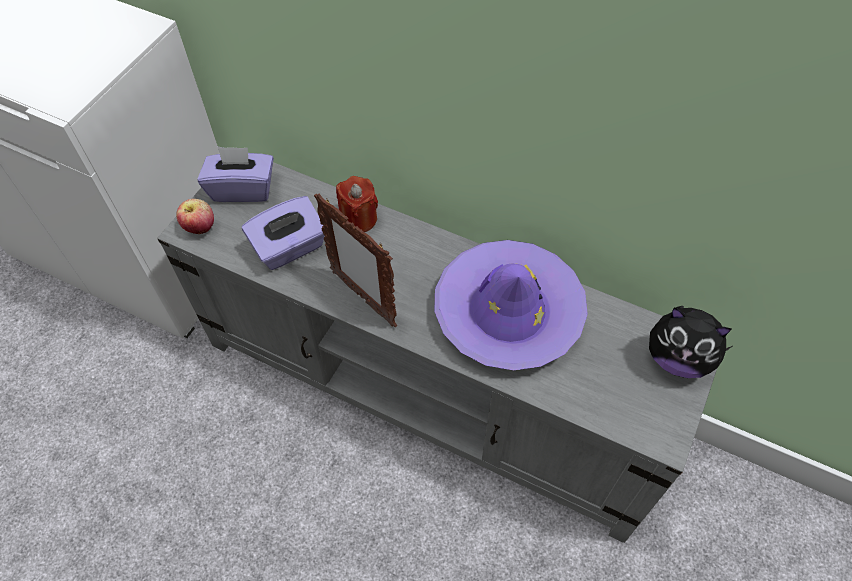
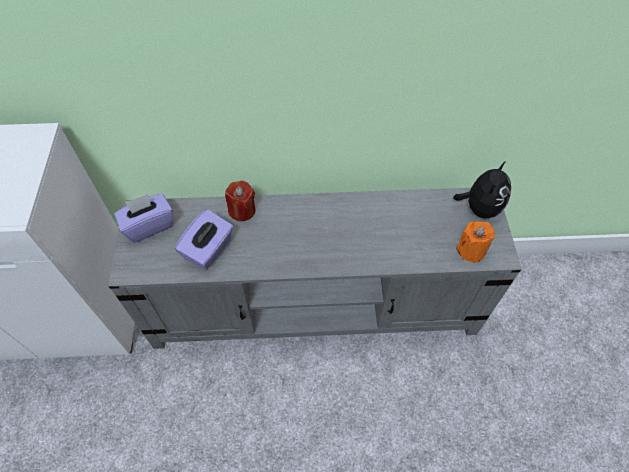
camera: 30 degrees left, 0 degrees up
apple [176,199,214,234] -> none
picture frame [314,194,397,327] -> none
purple hat [435,240,588,370] -> none
plush toy [649,306,734,378] -> plush toy turned 60 degrees counterclockwise [453,161,511,219]
none -> orange candle [456,221,495,263]

